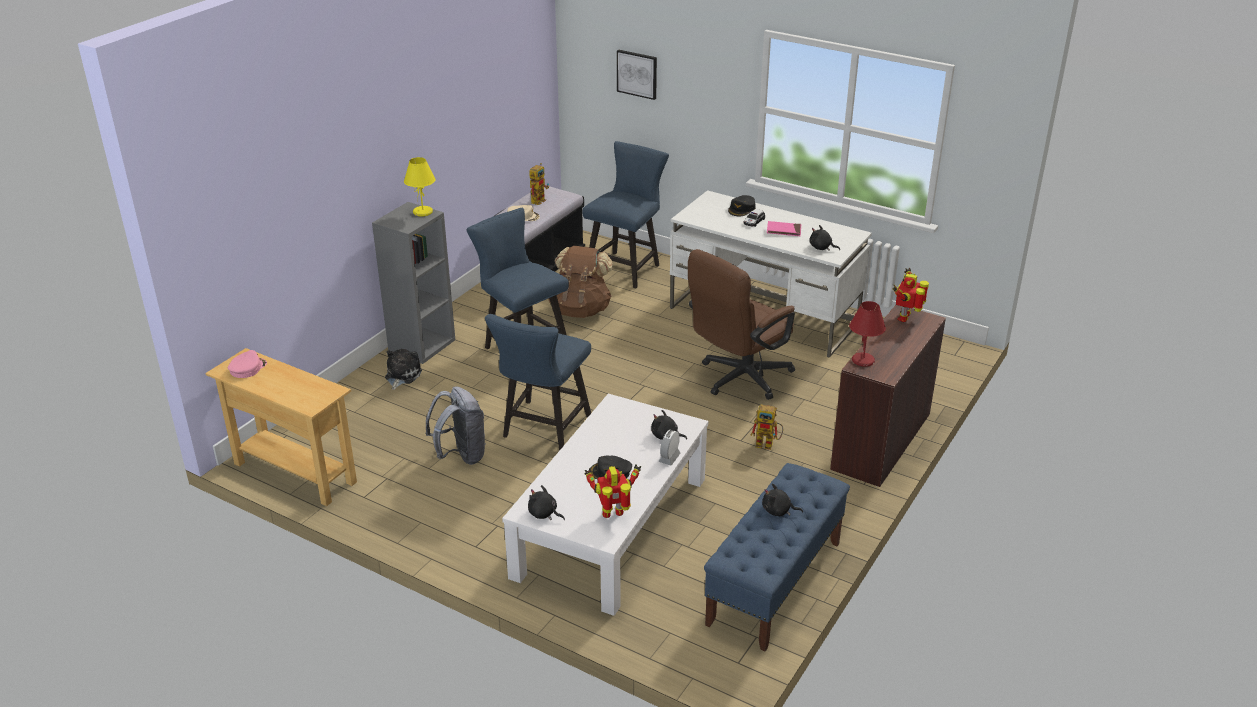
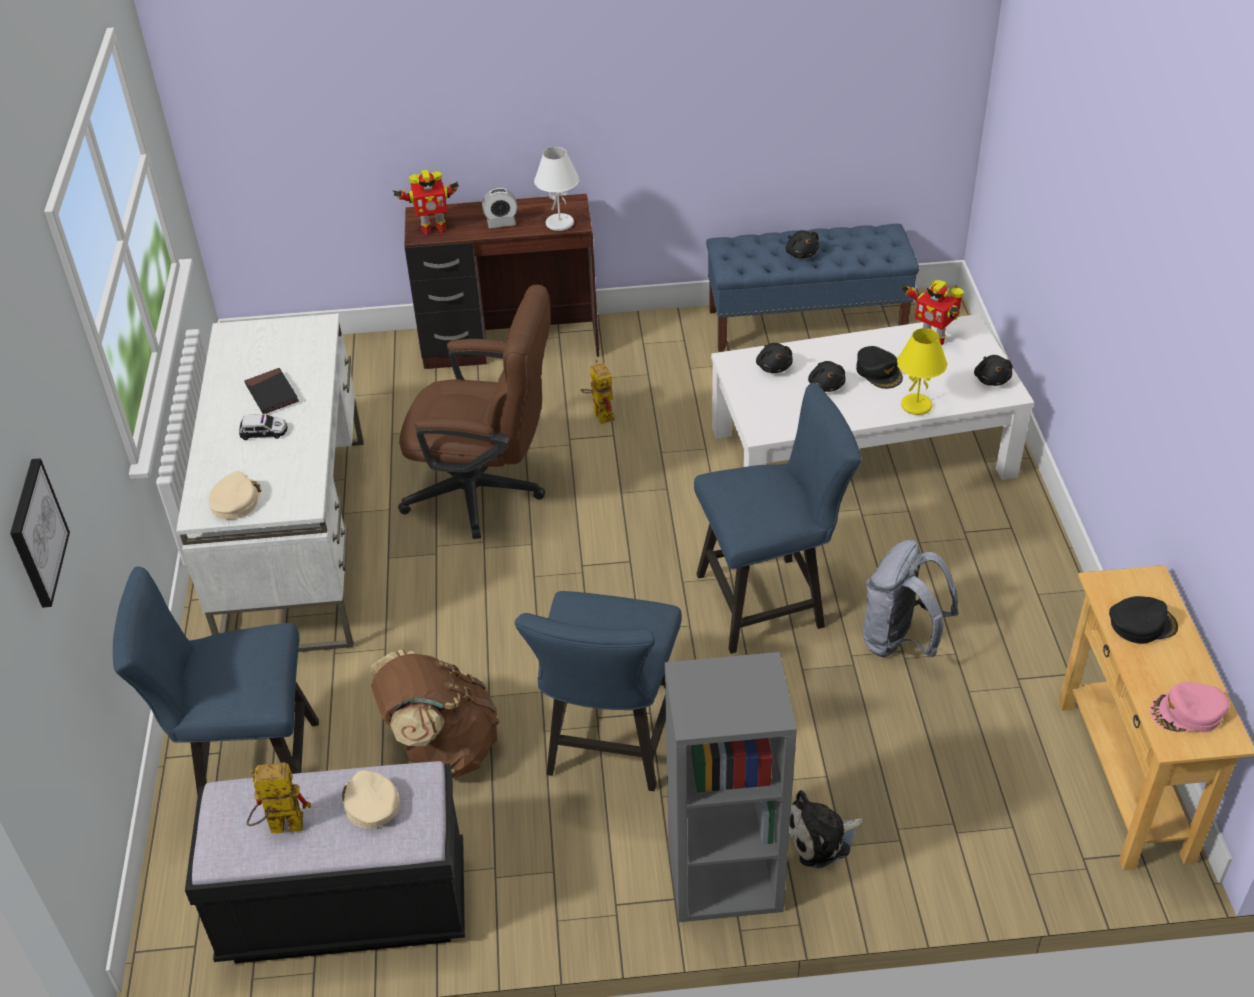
camera: 125 degrees left, 10 degrees up
yellow table lamp [404,157,436,216] -> yellow table lamp moved to [897,328,947,415]
alarm clock [659,430,681,465] -> alarm clock moved to [482,188,518,228]
black cap [728,195,756,216] -> black cap moved to [1109,596,1178,644]
pink book [767,221,801,236] -> black book [245,368,299,414]
black plush toy [809,225,840,251] -> black plush toy moved to [808,361,846,392]
red table lamp [849,301,886,367] -> white table lamp [534,147,579,231]
none -> beige cap [209,471,262,519]

